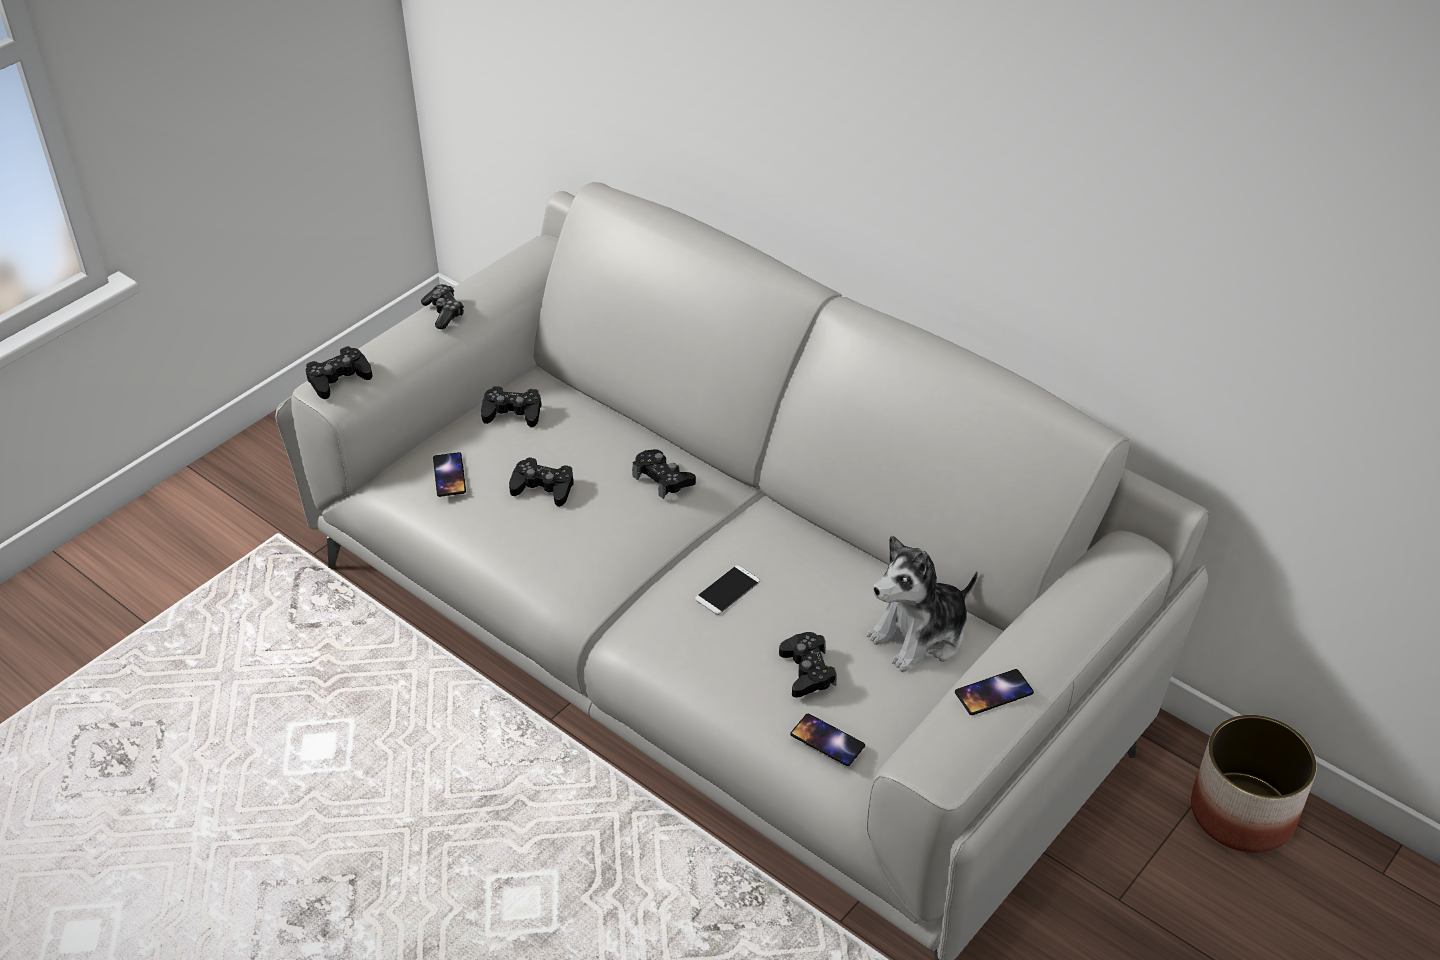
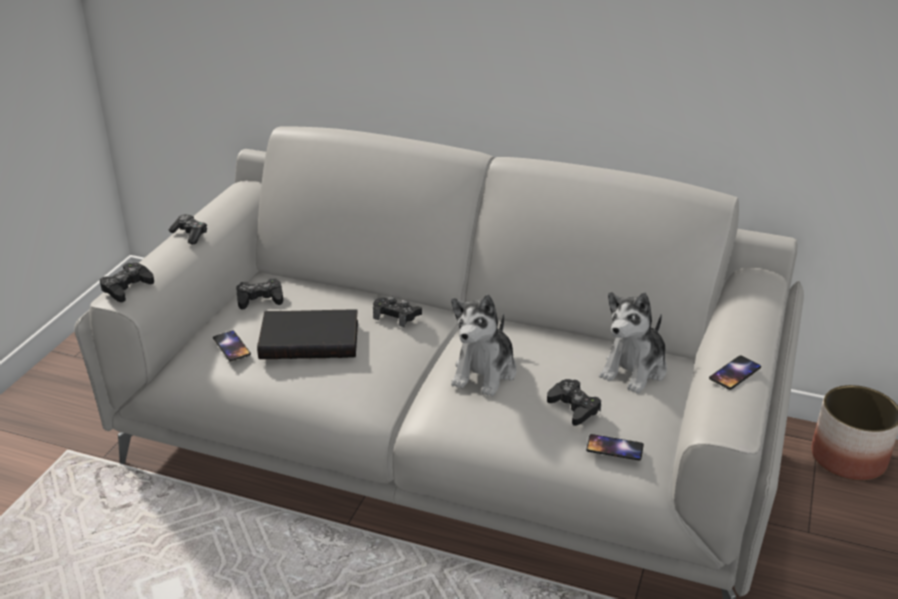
camera: 20 degrees left, 10 degrees down
black game controller [509,457,574,507] -> black book [257,309,358,359]
phone [695,565,760,615] -> plush toy [451,294,517,396]

